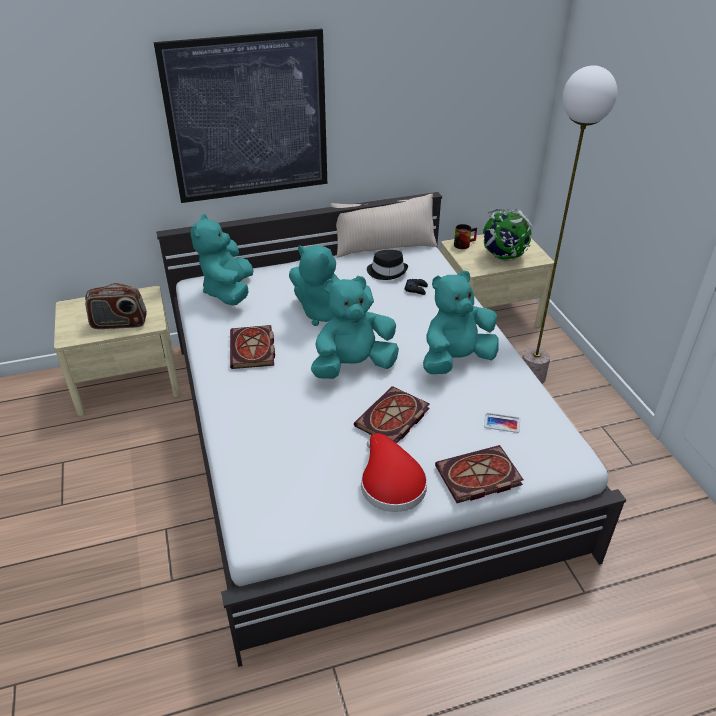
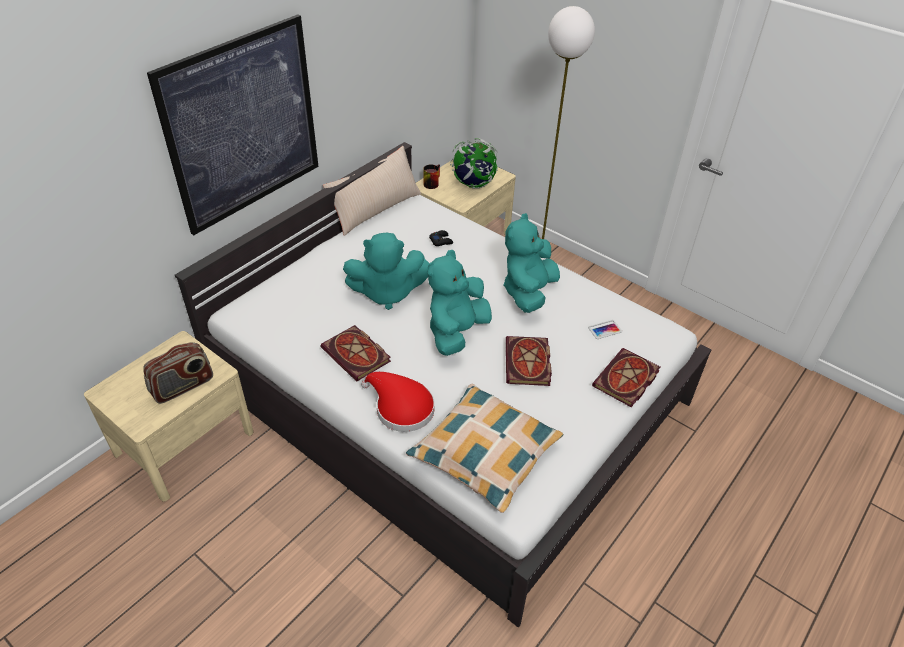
camera: 35 degrees left, 5 degrees up
turquoise plush toy [191,214,254,305] -> none
red hat [361,433,427,512] -> red hat moved to [361,372,435,432]
black hat [367,250,408,280] -> none
none -> pillow [406,383,563,513]

